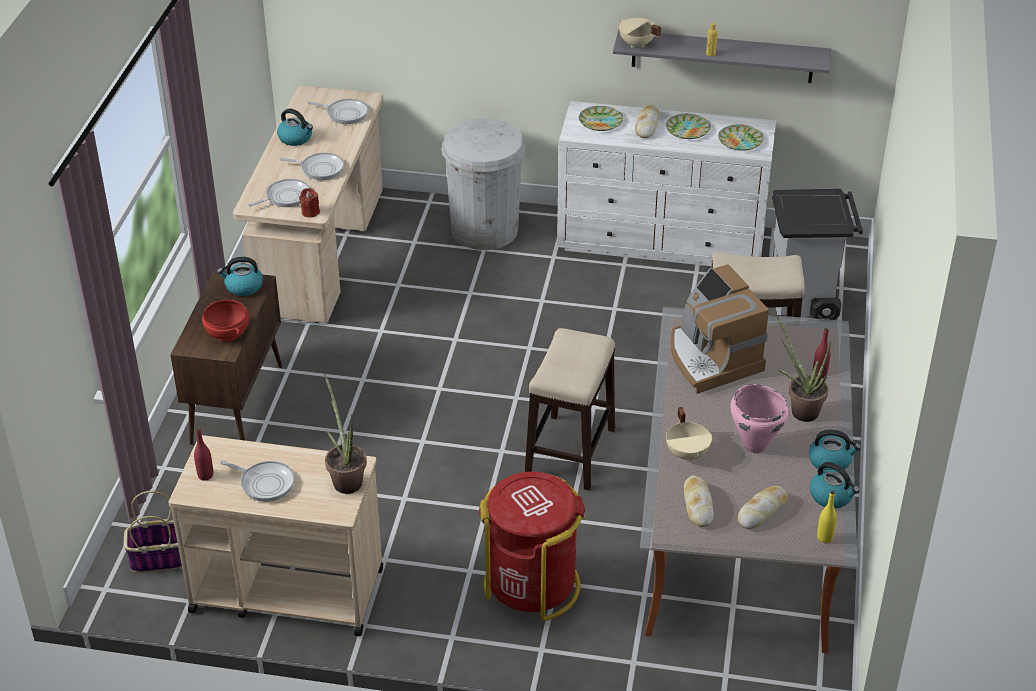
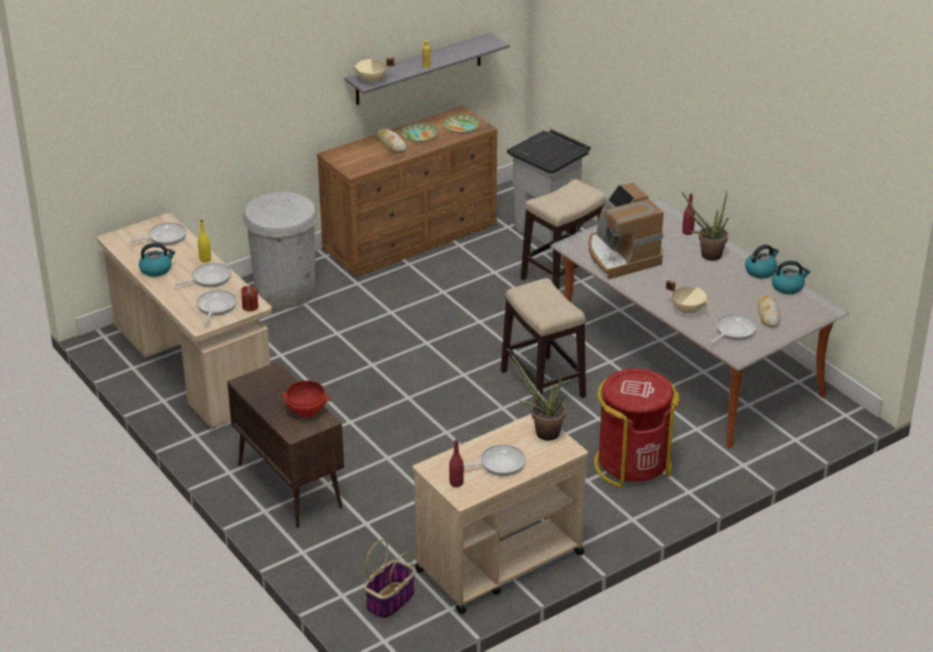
camera: 45 degrees left, 5 degrees down
kettle [217,257,263,296] -> none
white dresser [557,101,776,266] -> brown dresser [317,105,497,276]
plate [579,106,623,131] -> none
coffee machine [670,264,769,394] -> coffee machine turned 45 degrees clockwise [588,182,664,279]
bread [684,475,714,527] -> frying pan [710,314,756,344]
pink cooking pot [731,384,789,453] -> none
yellow bottle [817,491,837,543] -> yellow bottle moved to [198,220,211,263]

